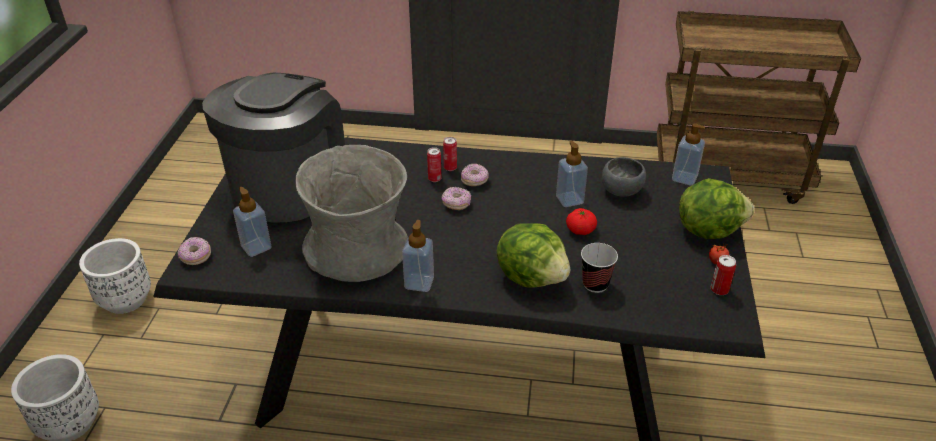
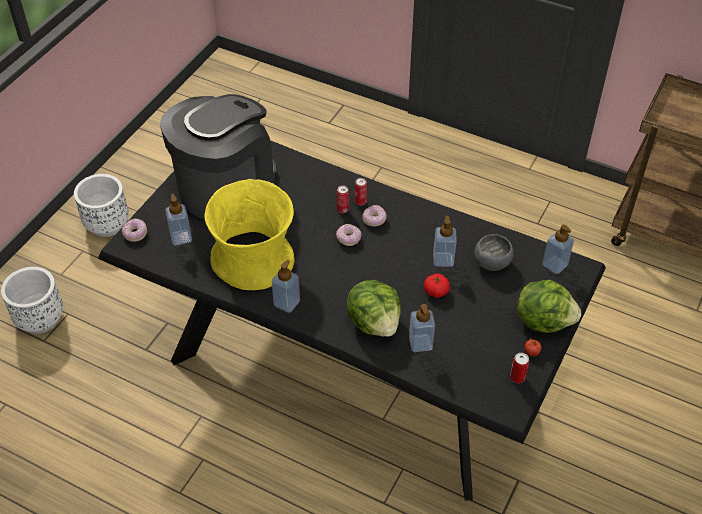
camera: 20 degrees right, 10 degrees up
grey vase [295,145,408,282] -> yellow vase [204,179,295,290]
cup [581,243,618,293] -> soap dispenser [409,304,435,352]

